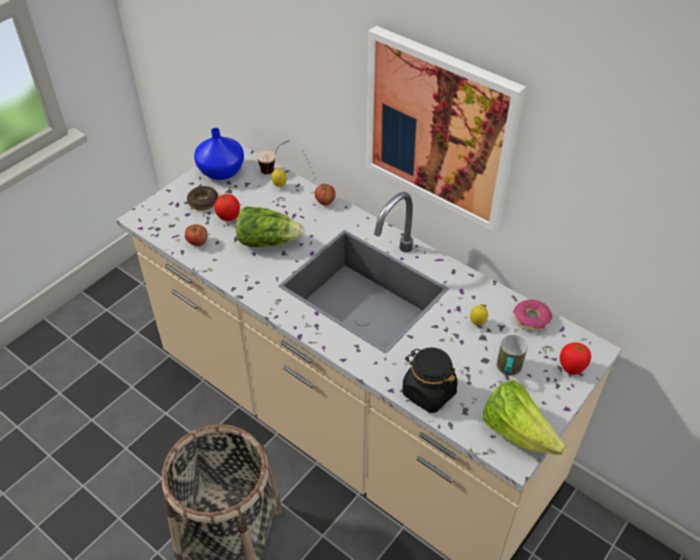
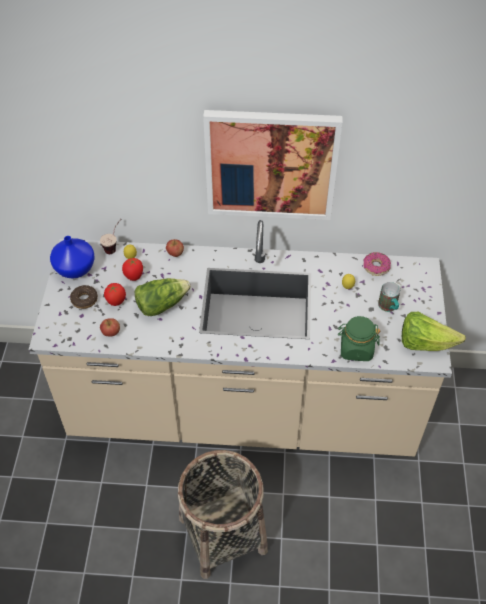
camera: 35 degrees left, 5 degrees up
black jar [402,348,458,413] -> green jar [338,316,380,361]
tomato [560,342,591,375] -> tomato moved to [122,258,143,281]

